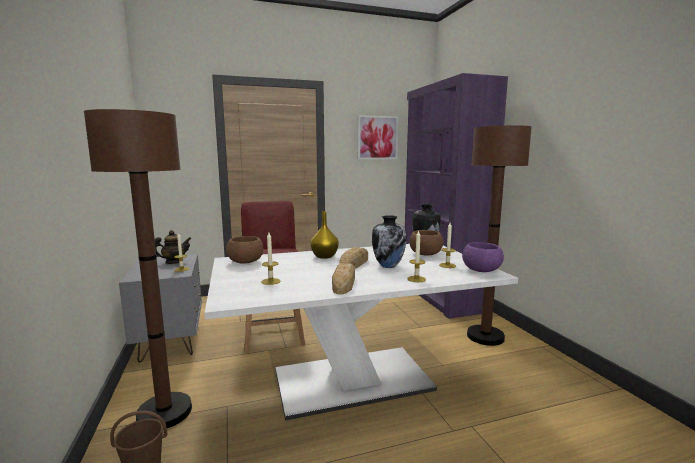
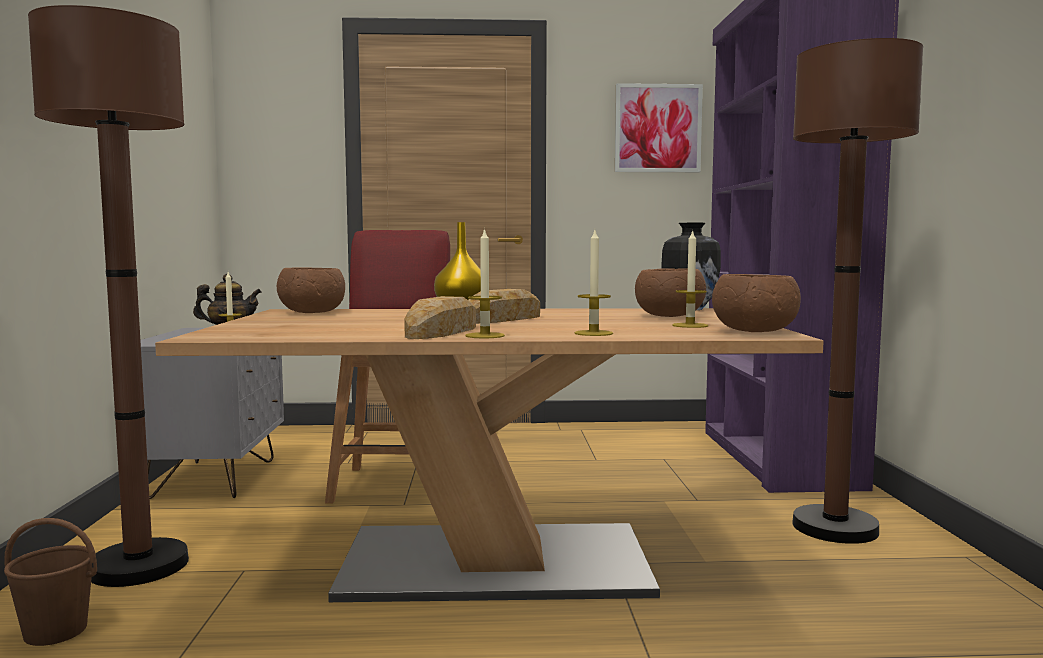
camera: 15 degrees right, 5 degrees down
white dining table [205,244,518,421] -> brown dining table [155,308,824,602]
candle [261,233,281,285] -> candle moved to [465,228,505,338]
vase [372,215,406,268] -> none
purple bowl [462,242,504,272] -> brown bowl [712,274,801,332]

